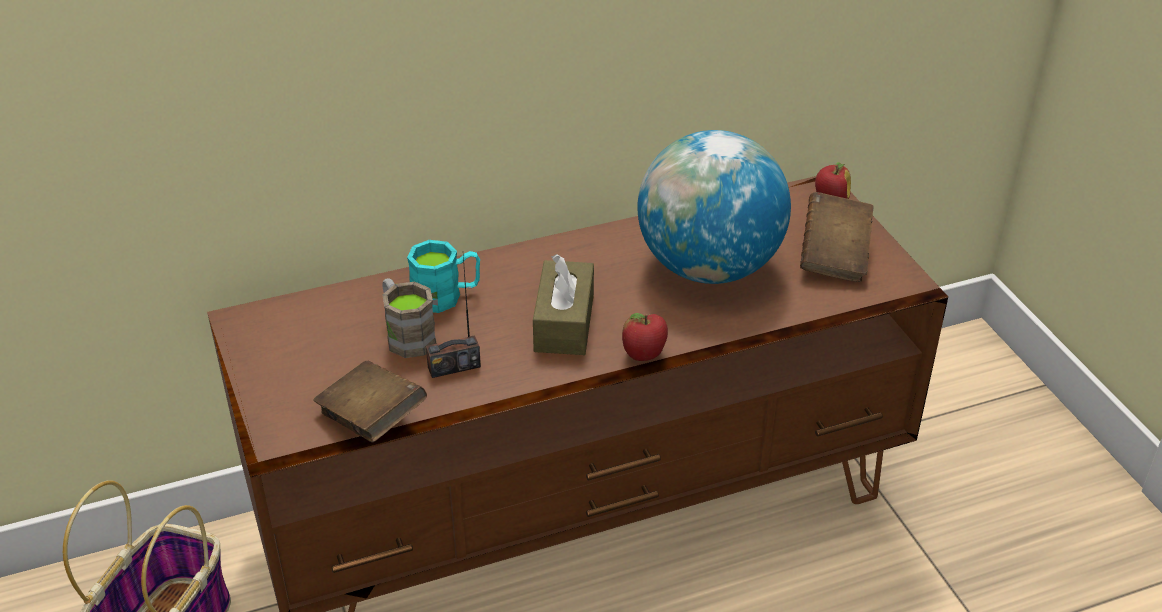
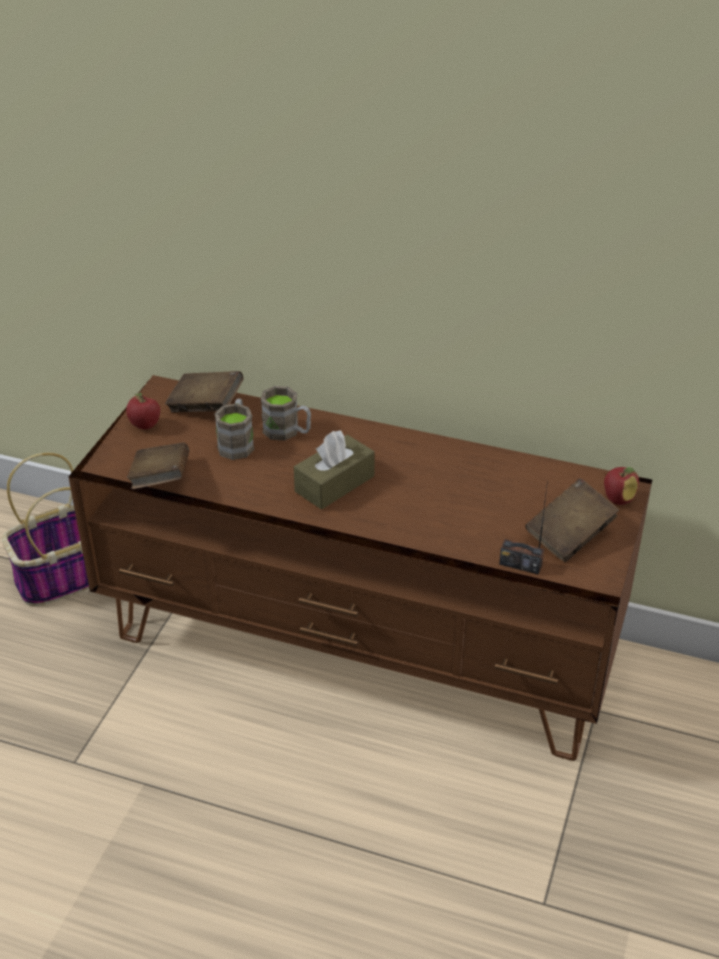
camera: 40 degrees right, 0 degrees up
turquoise mug [407,240,480,313] -> brown mug [261,386,311,441]
radio [426,255,481,378] -> radio moved to [499,480,548,575]
apple [622,313,668,361] -> apple moved to [126,393,160,429]
globe [637,130,791,284] -> none
none -> brown book [165,371,243,413]

